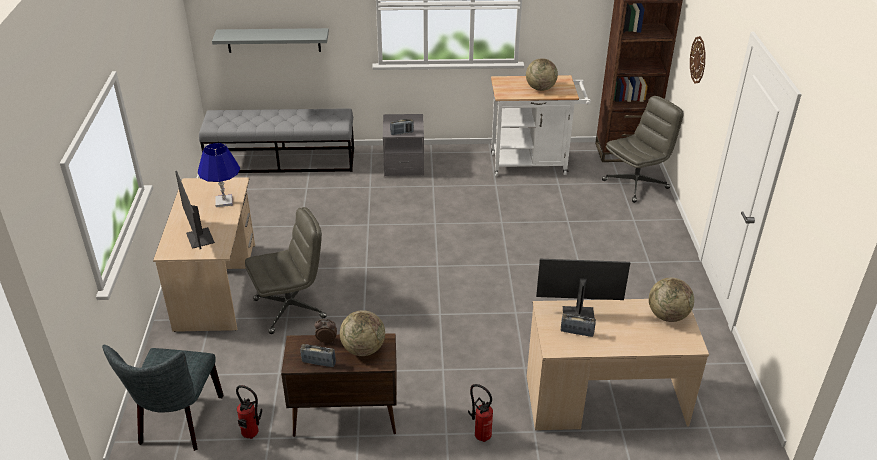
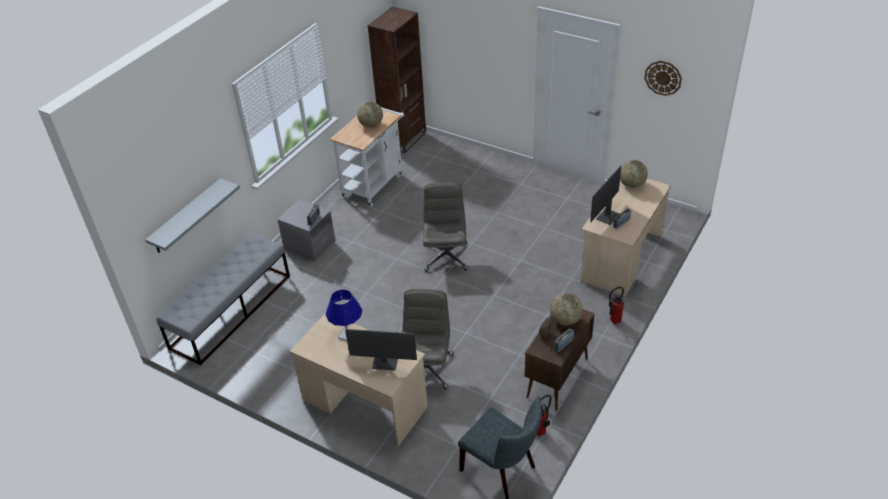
camera: 55 degrees left, 5 degrees up
grey office chair [602,96,684,203] -> grey office chair moved to [423,182,468,272]
wall clock [690,36,706,83] -> wall clock moved to [645,61,682,96]

